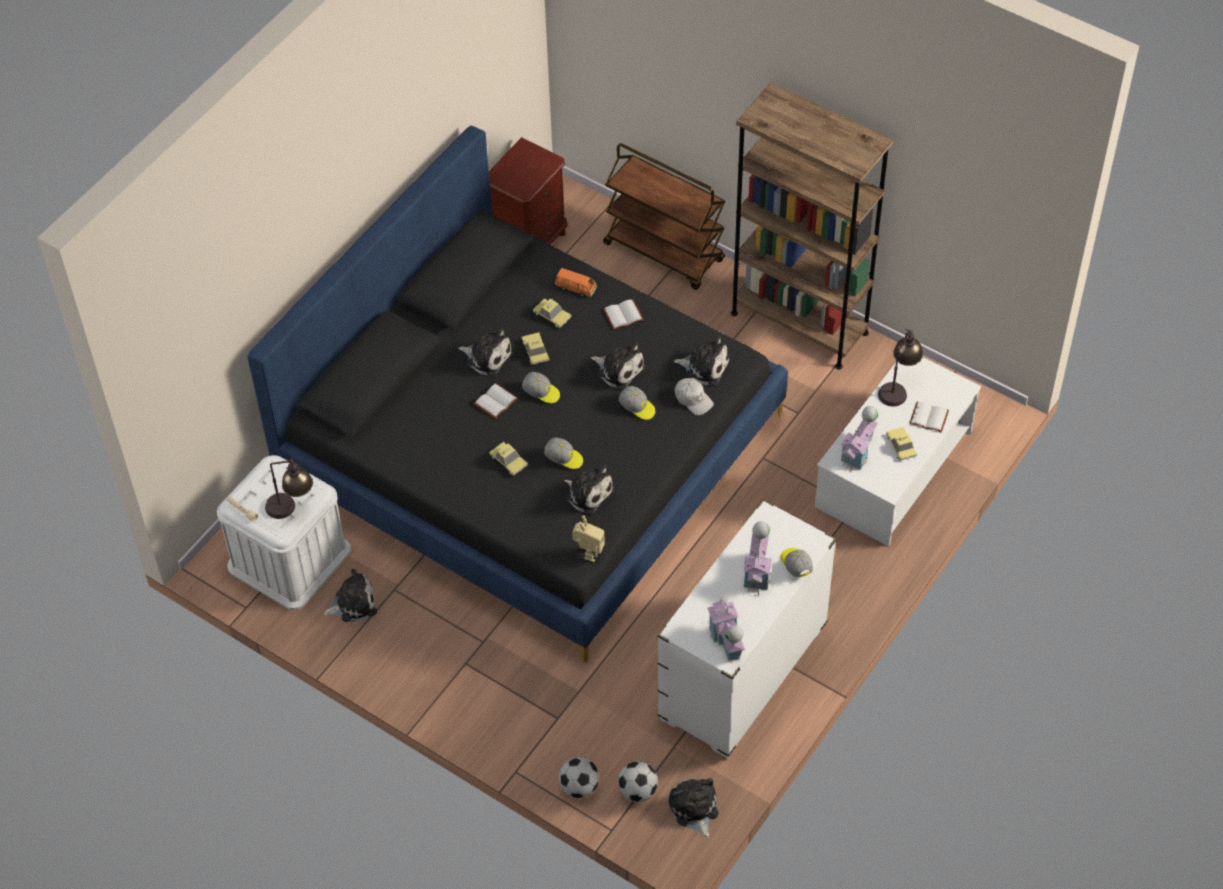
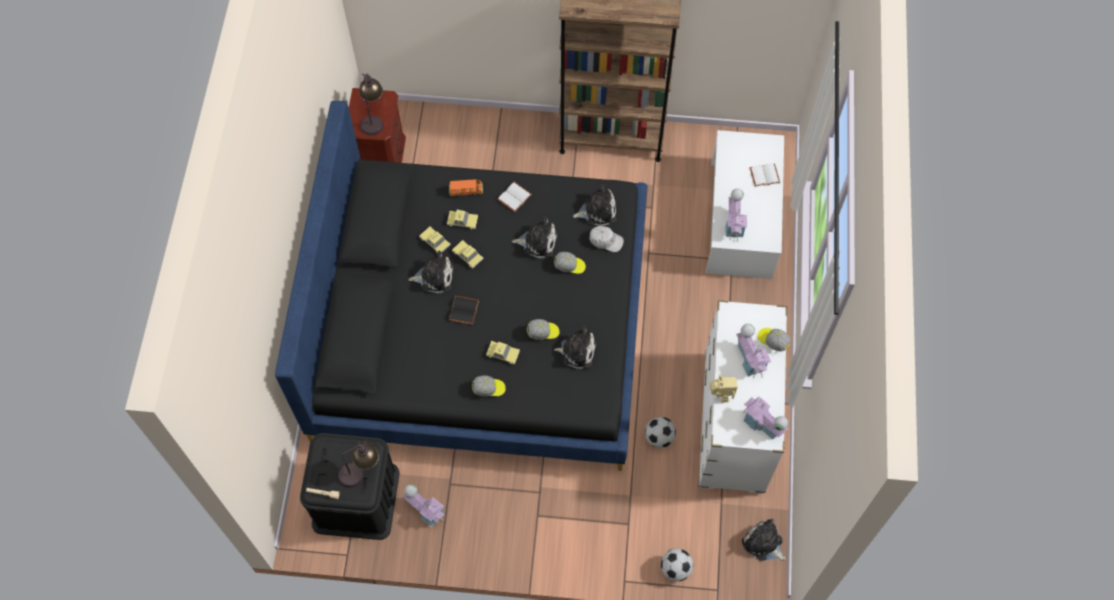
camera: 30 degrees left, 10 degrees up
white storage box [217,455,351,610] -> black storage box [300,433,399,540]
plush toy [323,569,377,622] -> toy house [403,484,444,527]
white book [474,383,518,419] -> black book [449,296,479,325]
cap [522,372,560,404] -> cap moved to [472,375,506,396]
toy robot [572,515,605,562] -> toy robot moved to [710,374,738,403]
brown cart [603,143,725,290] -> none
football [618,761,658,802] -> football moved to [645,417,676,448]
table lamp [878,329,923,407] -> table lamp moved to [359,73,383,136]
toy car [886,427,917,461] -> toy car moved to [419,227,451,253]

